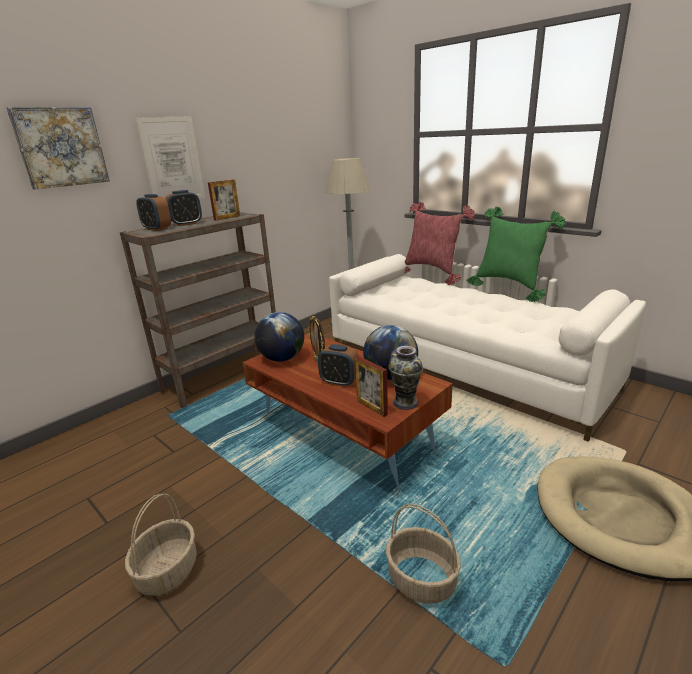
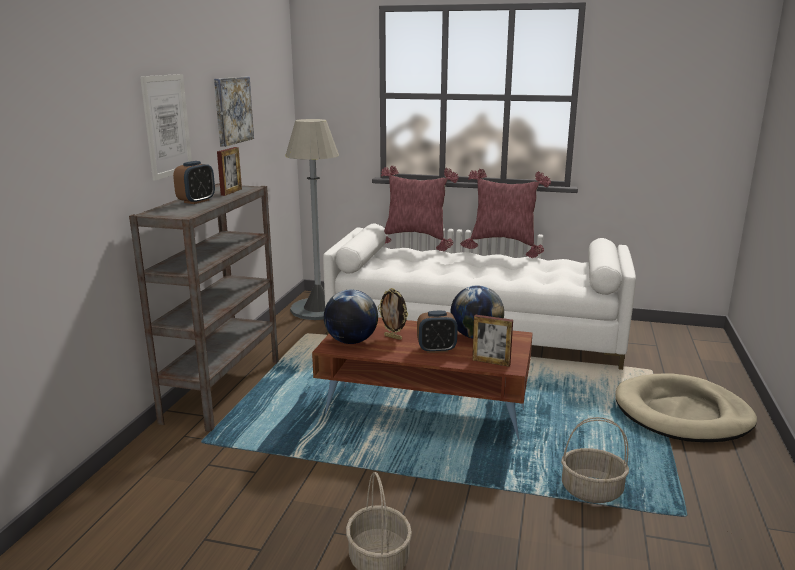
camera: 30 degrees left, 5 degrees down
picture [6,107,110,190] -> picture moved to [214,77,254,147]
alarm clock [136,194,171,231] -> none
vase [388,346,423,410] -> none
green pillow [466,207,566,303] -> red pillow [460,169,551,258]

